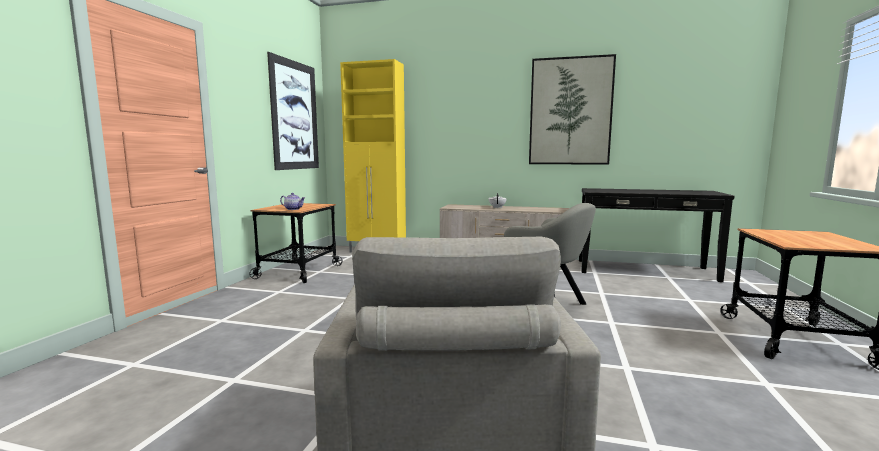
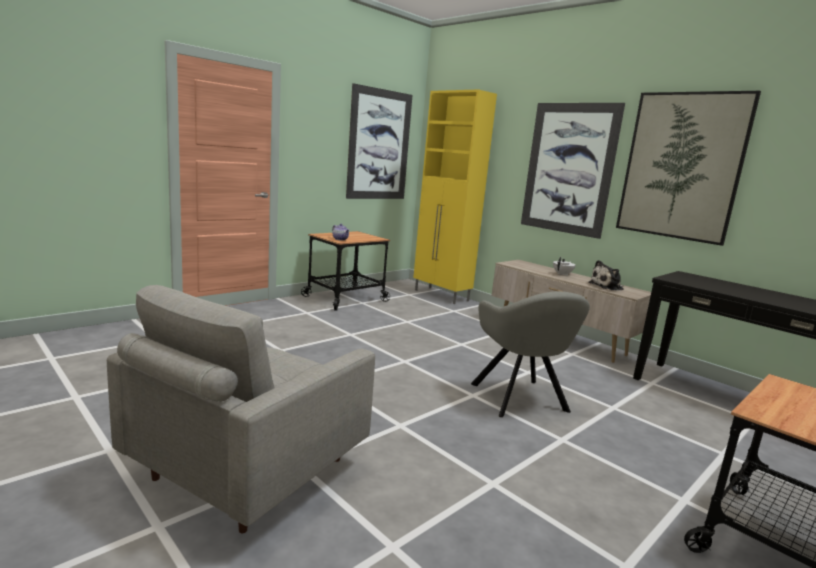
camera: 30 degrees right, 5 degrees up
none -> picture [521,103,625,239]
none -> plush toy [588,260,624,290]

